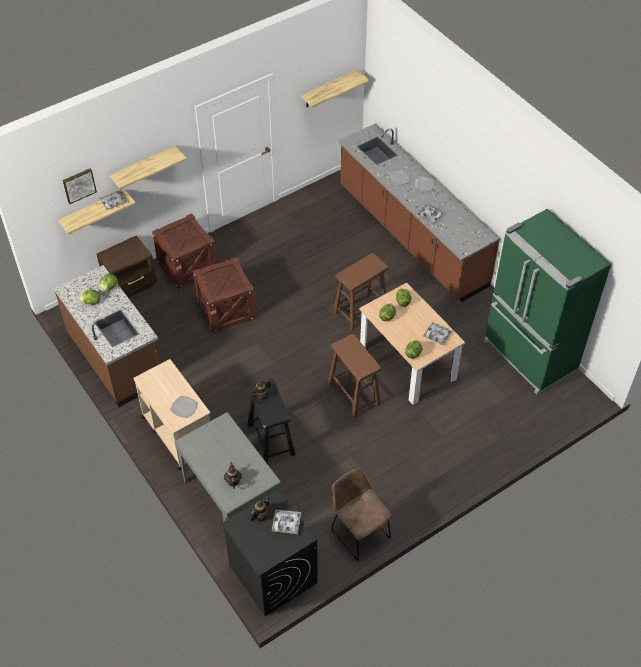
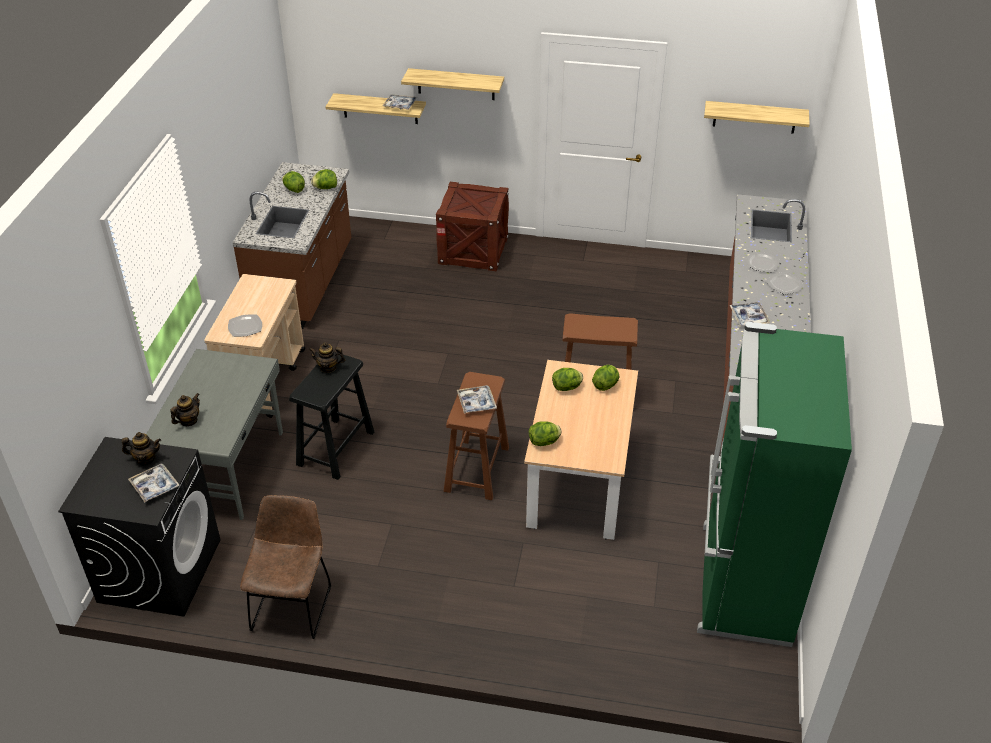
camera: 45 degrees right, 10 degrees down
picture [63,169,97,204] -> none
brown nightstand [97,235,157,298] -> none
crate [193,257,256,333] -> none
tray [423,322,452,345] -> tray moved to [457,385,497,414]

